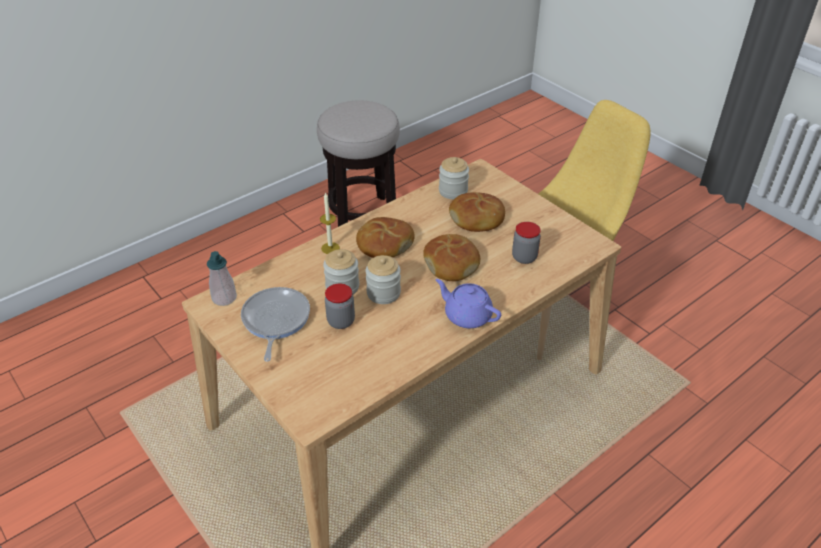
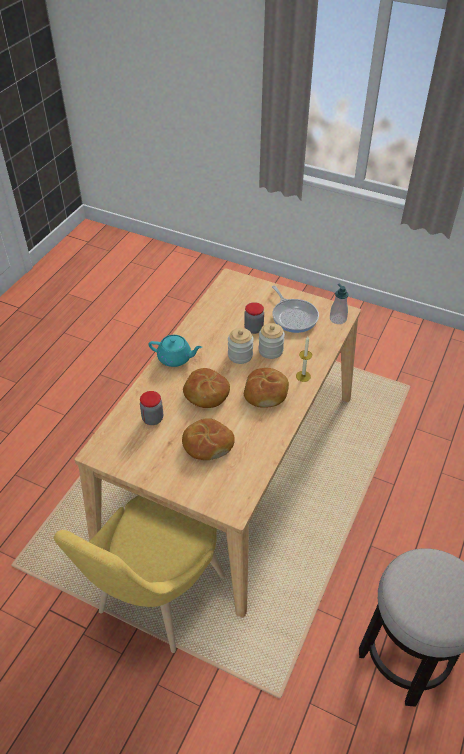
camera: 155 degrees right, 5 degrees up
purple teapot [435,279,501,328] -> turquoise teapot [148,335,202,367]
jar [439,157,469,199] -> none

